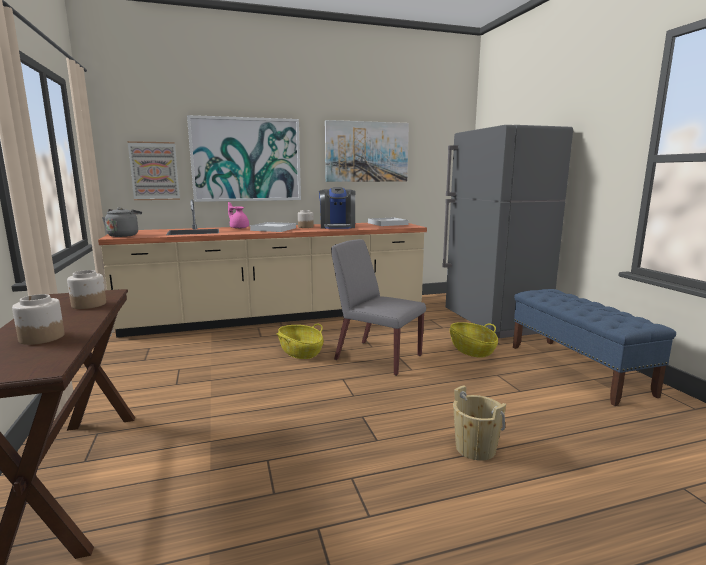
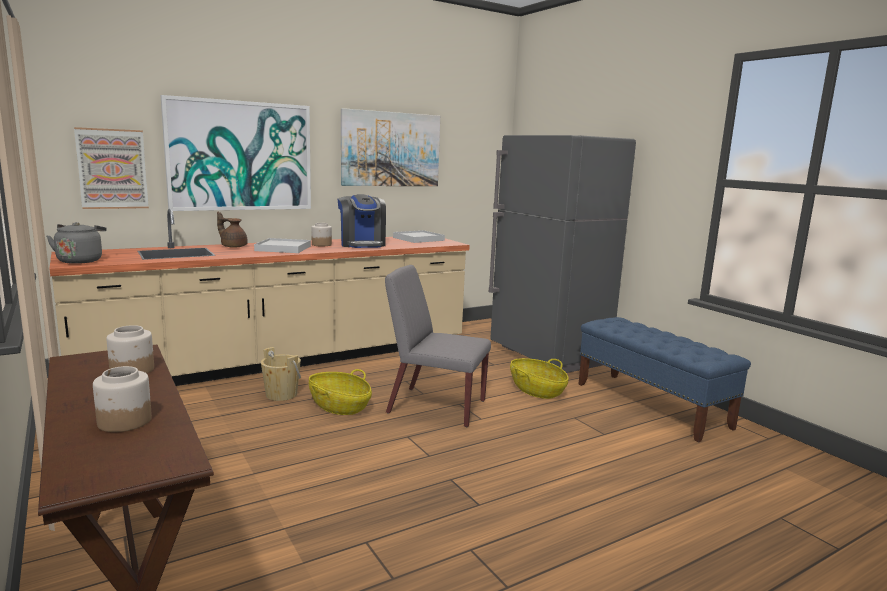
camera: 15 degrees left, 0 degrees up
pink teapot [228,202,249,229] -> brown teapot [217,212,248,248]
beige bucket [453,385,506,461] -> beige bucket moved to [261,347,301,401]

